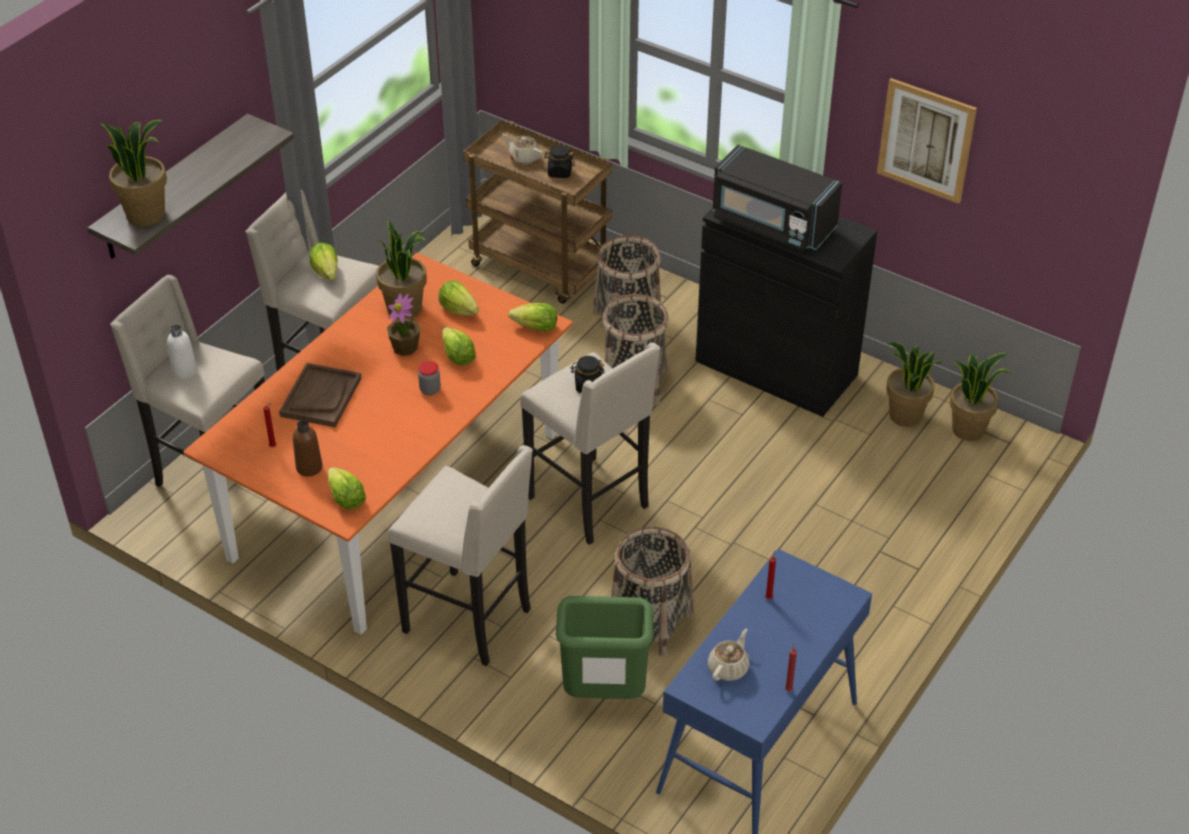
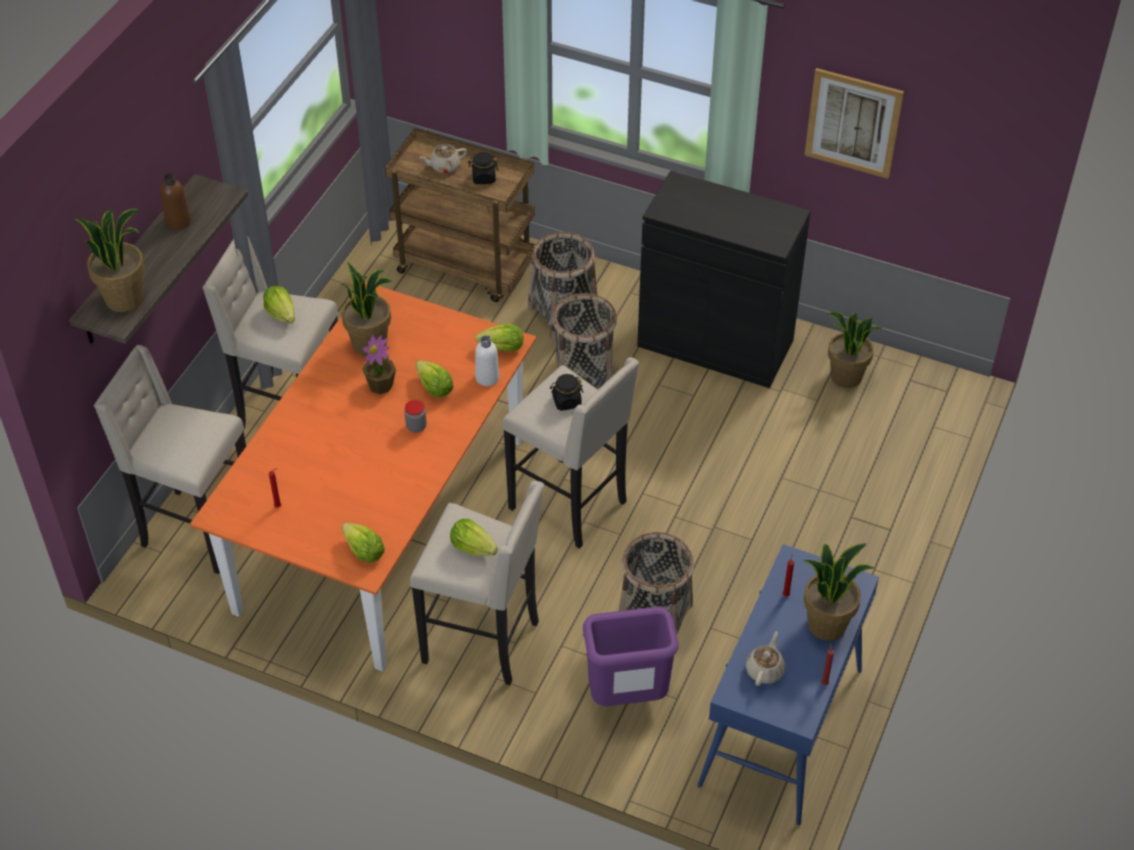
camera: 10 degrees left, 5 degrees up
white bottle [167,325,197,380] -> white bottle moved to [475,336,500,386]
brown tray [279,363,362,427] -> none
brown bottle [293,420,322,477] -> brown bottle moved to [160,173,191,230]
lettuce [439,281,479,315] -> lettuce moved to [450,519,498,556]
beige teapot [502,133,543,164] -> beige teapot turned 45 degrees counterclockwise [419,144,467,173]
green trash can [555,596,654,699] -> purple trash can [583,607,679,706]
black microwave [713,145,842,251] -> none
potted plant [950,353,1011,441] -> potted plant moved to [803,543,874,641]

